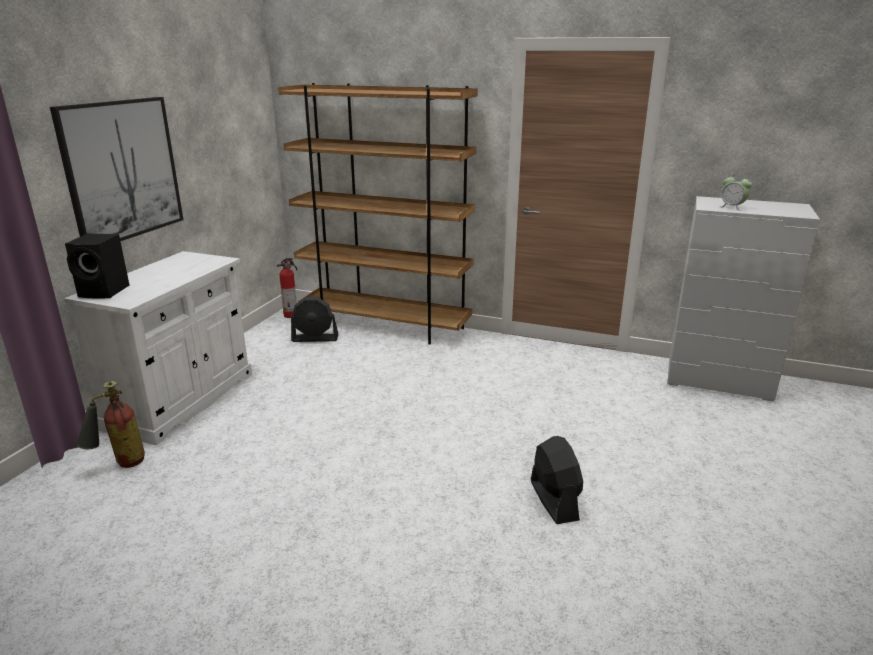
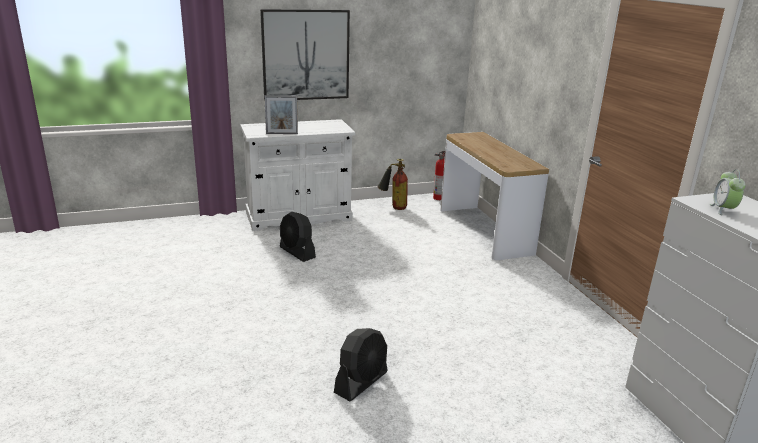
camera: 50 degrees right, 0 degrees up
black speaker [65,234,129,299] -> none
fire extinguisher [76,381,145,468] -> fire extinguisher moved to [378,159,408,210]
brown bookcase [278,83,478,344] -> console table [440,132,549,260]
black fan [291,297,338,342] -> black fan moved to [280,212,316,262]
none -> picture frame [264,95,298,134]

